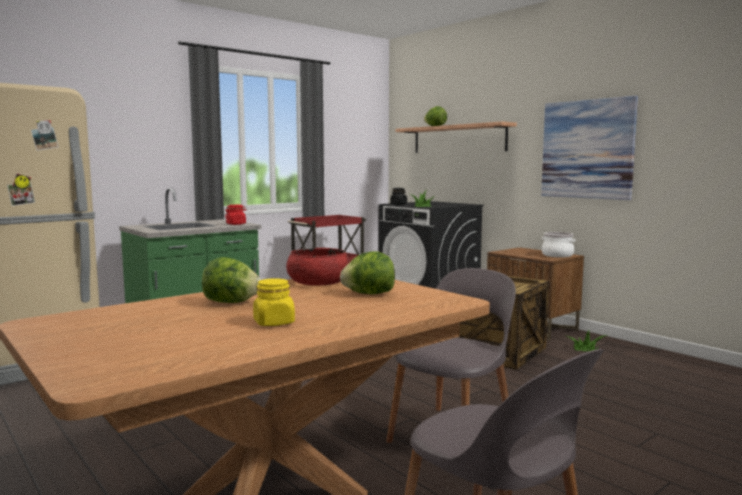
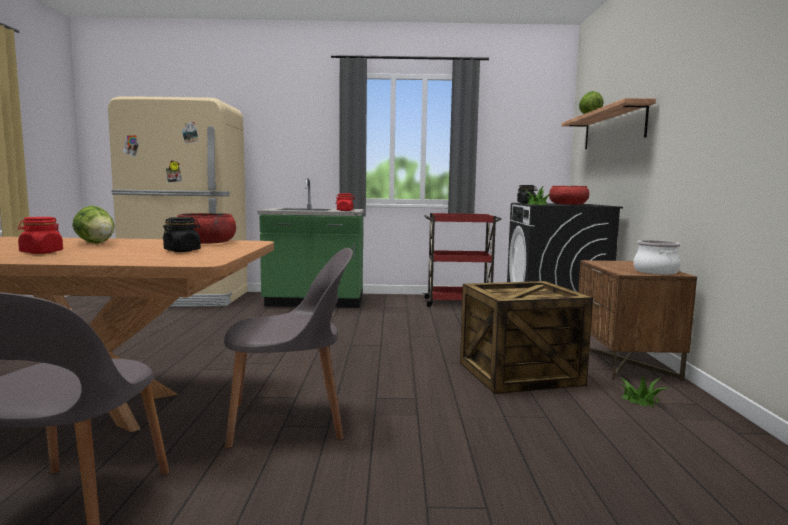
camera: 40 degrees right, 0 degrees up
yellow jar [253,278,295,326] -> red jar [18,217,63,254]
lettuce [340,251,395,294] -> black jar [163,217,201,252]
picture [541,96,638,200] -> none
none -> red bowl [549,186,589,205]

